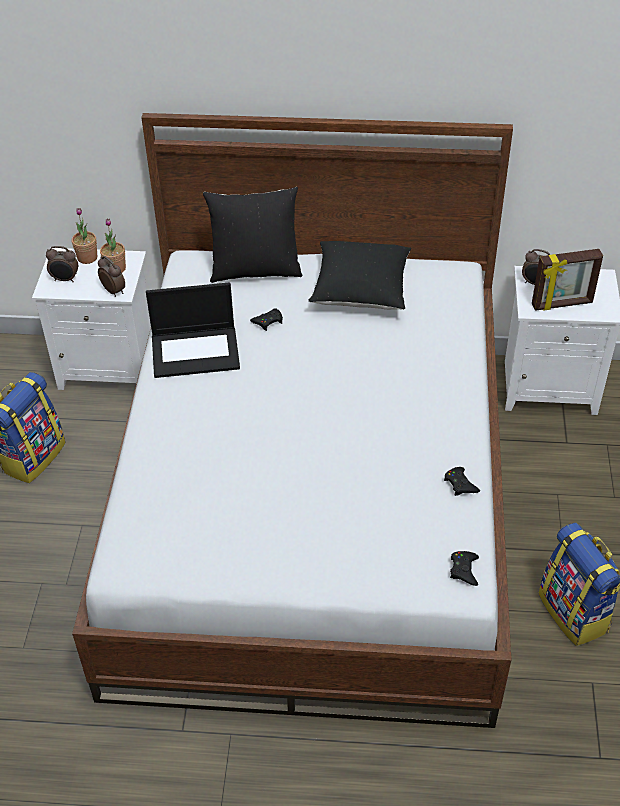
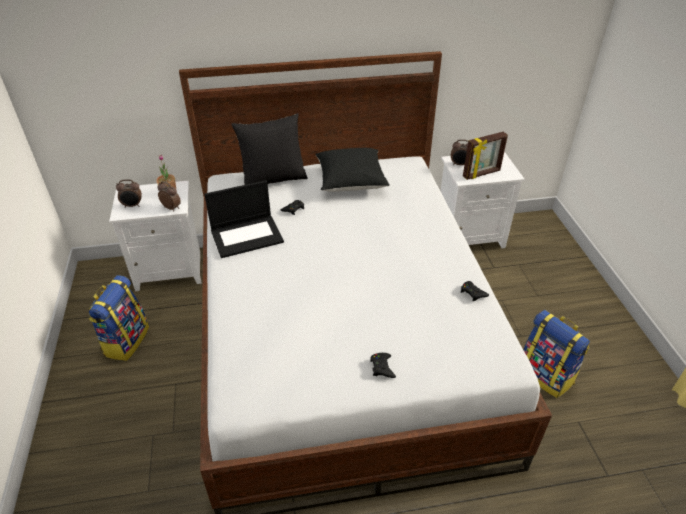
camera: 15 degrees left, 5 degrees down
potted plant [72,208,97,264] -> none
black game controller [450,551,479,586] -> black game controller moved to [370,353,396,378]

